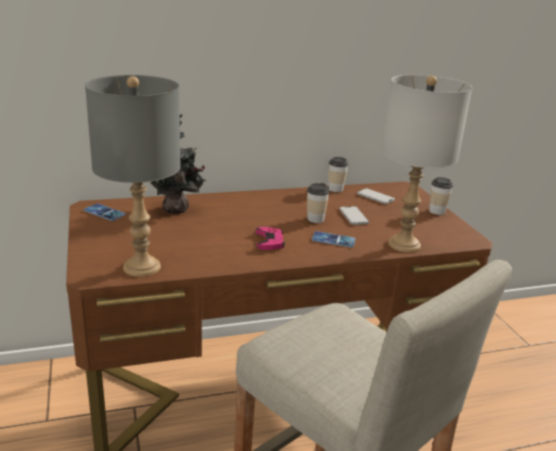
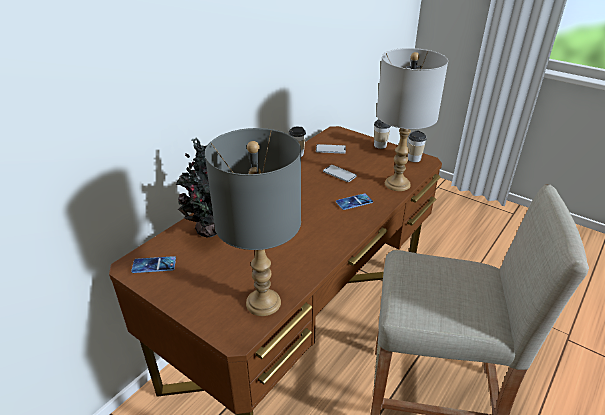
camera: 35 degrees left, 10 degrees up
pink game controller [256,227,285,250] -> none
cup [307,183,330,223] -> cup moved to [408,131,427,162]

